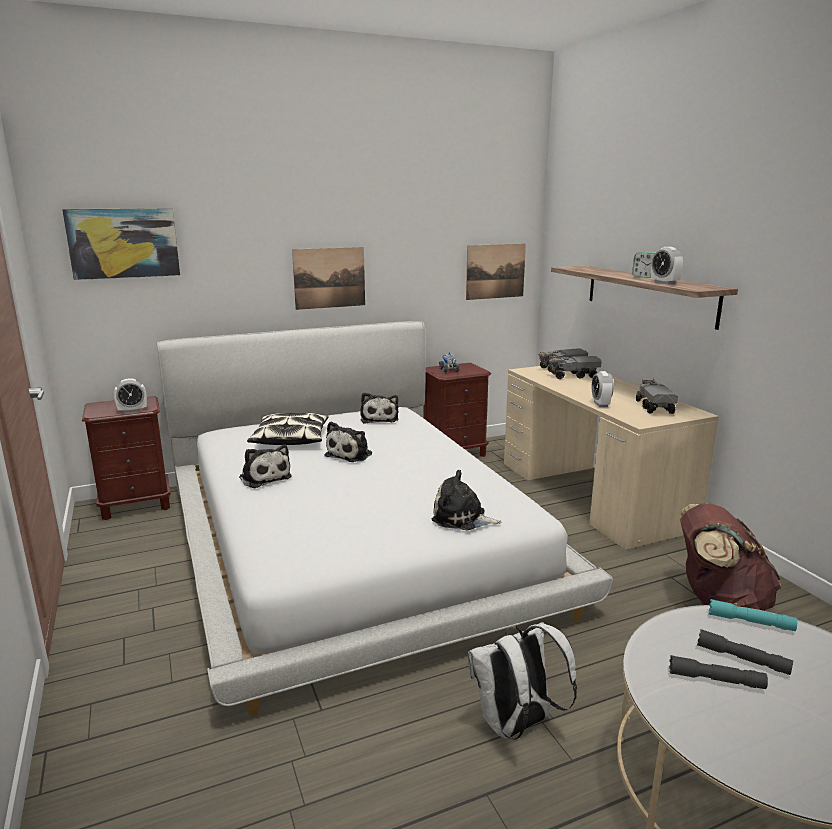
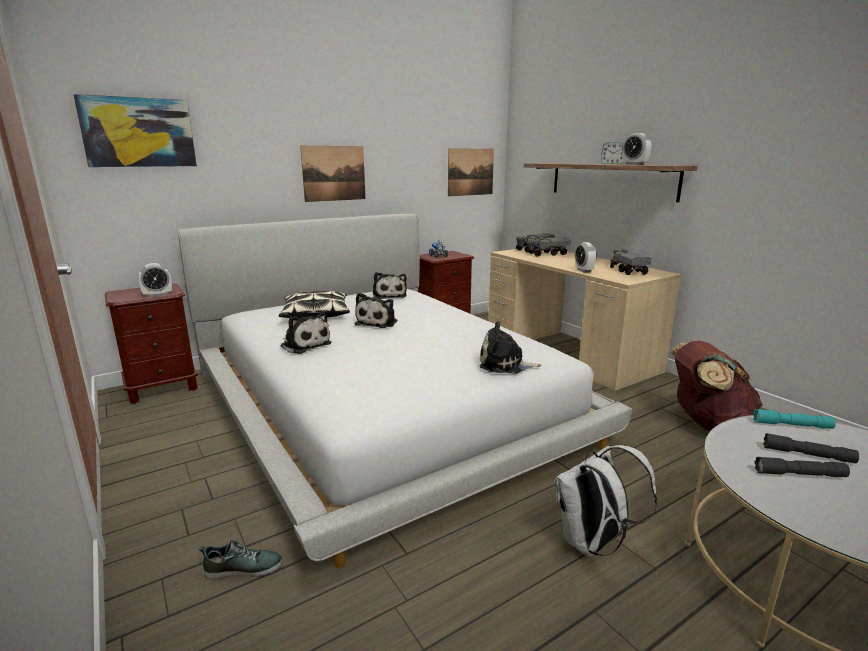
camera: 10 degrees left, 0 degrees up
none -> shoe [199,540,283,579]

